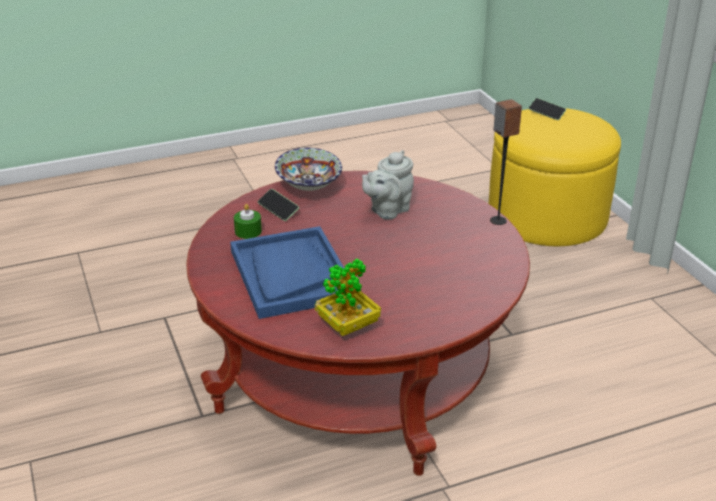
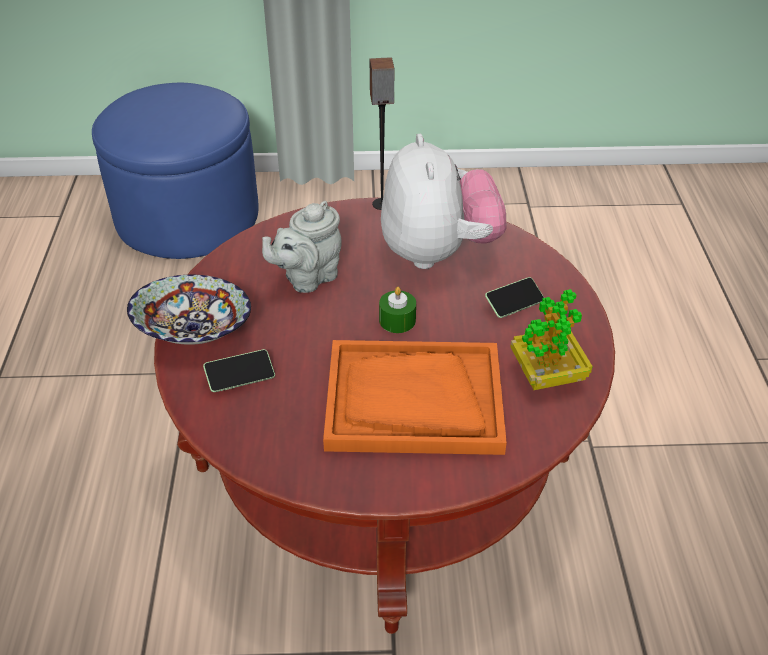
camera: 70 degrees left, 10 degrees up
blue tray [230,226,344,319] -> orange tray [323,340,507,455]
green candle [234,204,262,239] -> green candle moved to [379,287,416,333]
grey teapot [362,150,414,219] -> grey teapot turned 75 degrees clockwise [262,201,342,293]
yellow ottoman [489,108,621,246] -> blue ottoman [92,83,259,259]
phone [528,98,566,120] -> phone moved to [485,277,544,318]
none -> plush toy [381,134,506,269]

